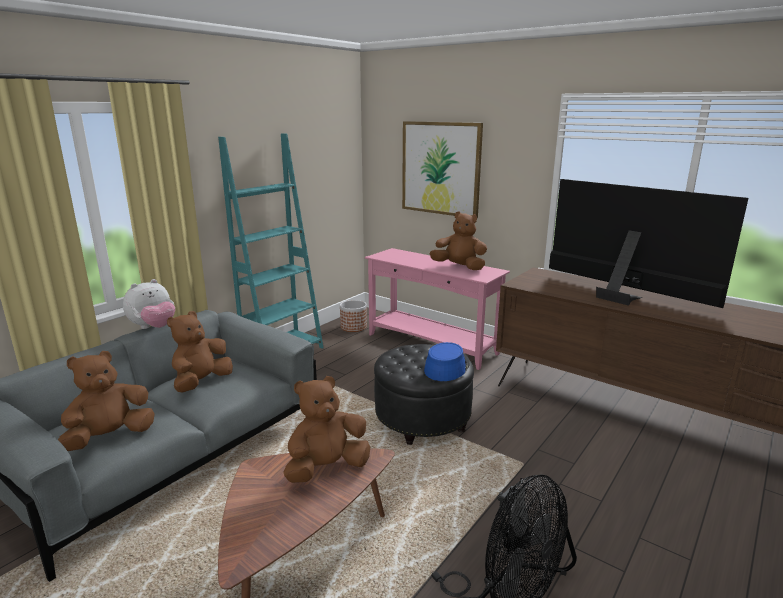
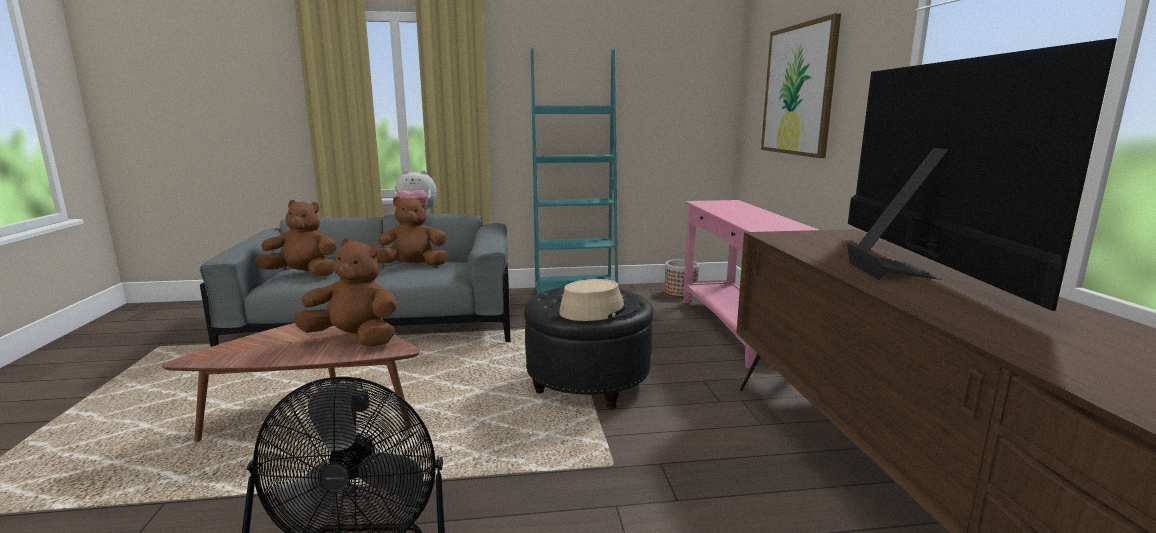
camera: 45 degrees right, 5 degrees down
blue hat [424,342,470,381] -> beige hat [559,279,639,321]
brown plush toy [430,211,487,270] -> none

